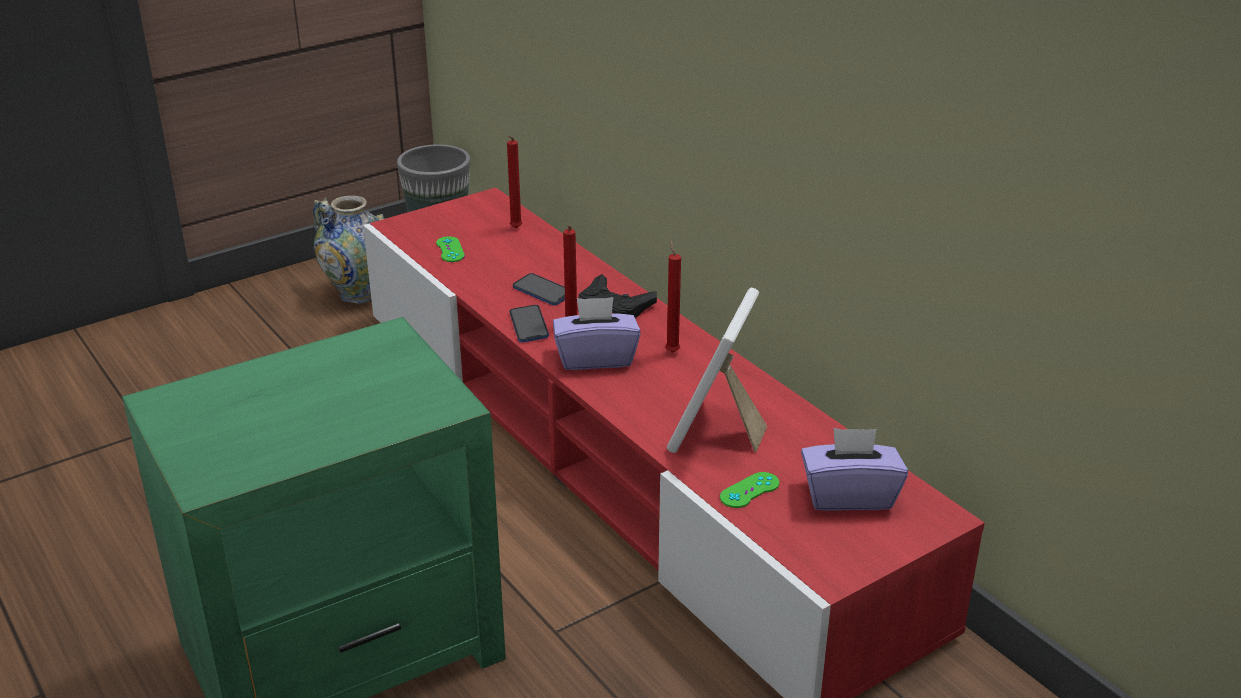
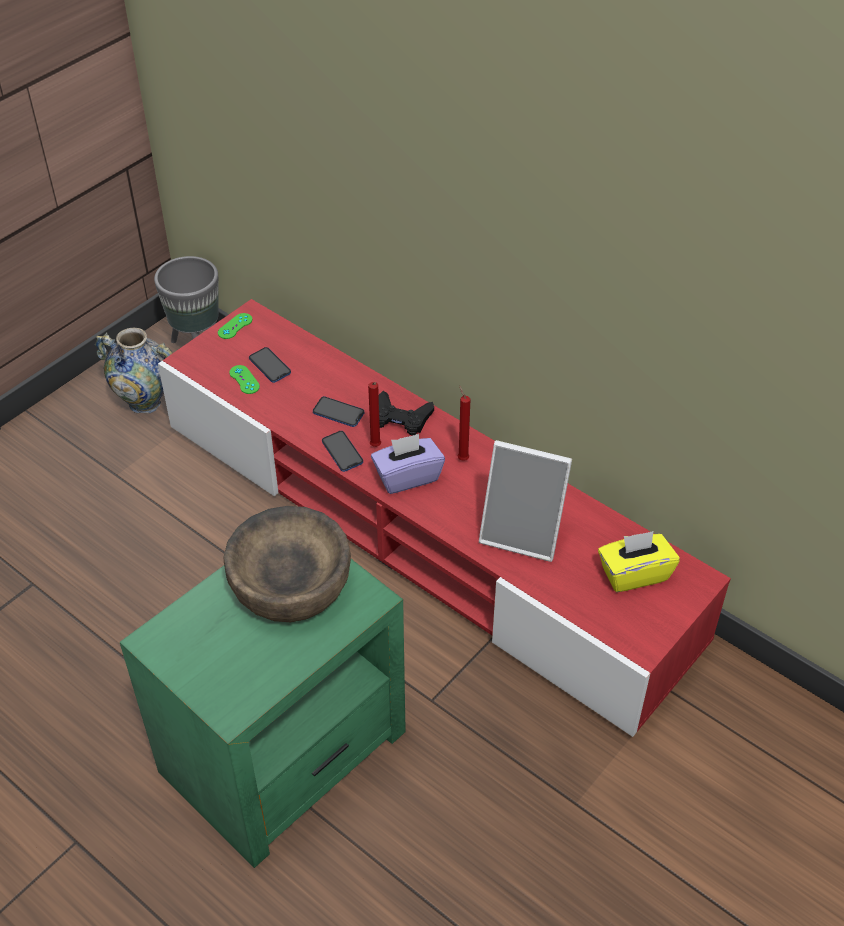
camera: 15 degrees left, 15 degrees up
red candle [507,136,522,228] -> none
picture frame [667,288,767,453] -> picture frame turned 75 degrees counterclockwise [479,440,572,562]
green game controller [720,472,779,508] -> green game controller moved to [218,313,252,339]
purple tissue box [801,428,908,511] -> yellow tissue box [598,531,680,592]
none -> brown bowl [224,506,351,622]
none -> phone [249,347,291,383]

